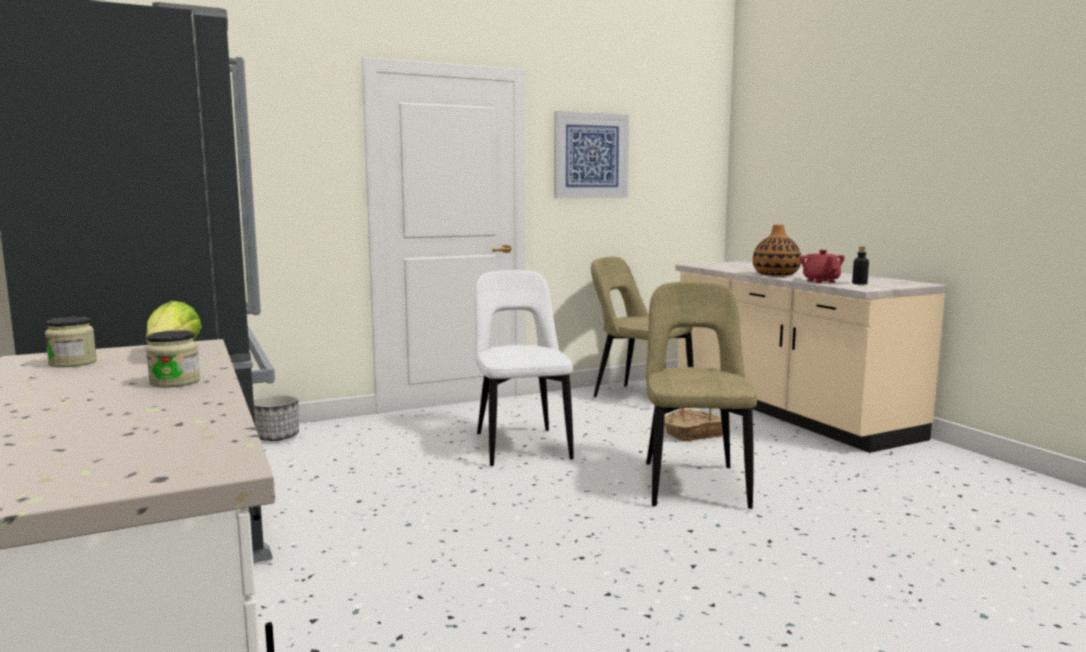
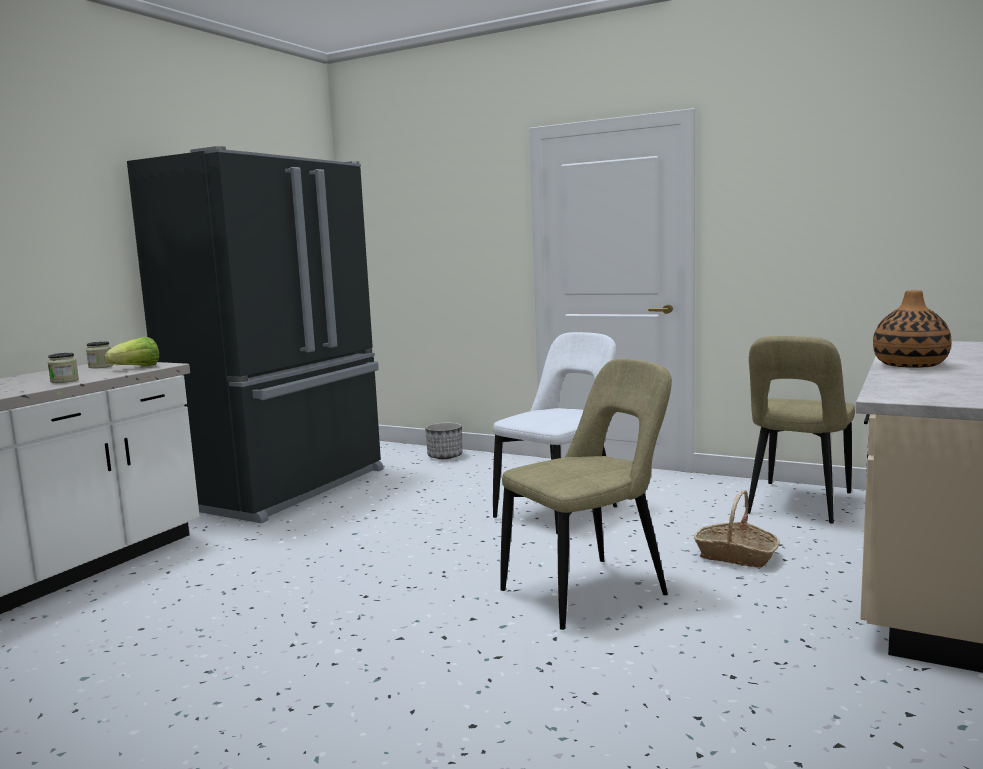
camera: 55 degrees right, 0 degrees up
picture [554,111,629,198] -> none
beige chair [591,257,693,397] -> beige chair turned 150 degrees counterclockwise [748,336,855,524]
red teapot [800,250,845,283] -> none
bottle [852,247,869,285] -> none

